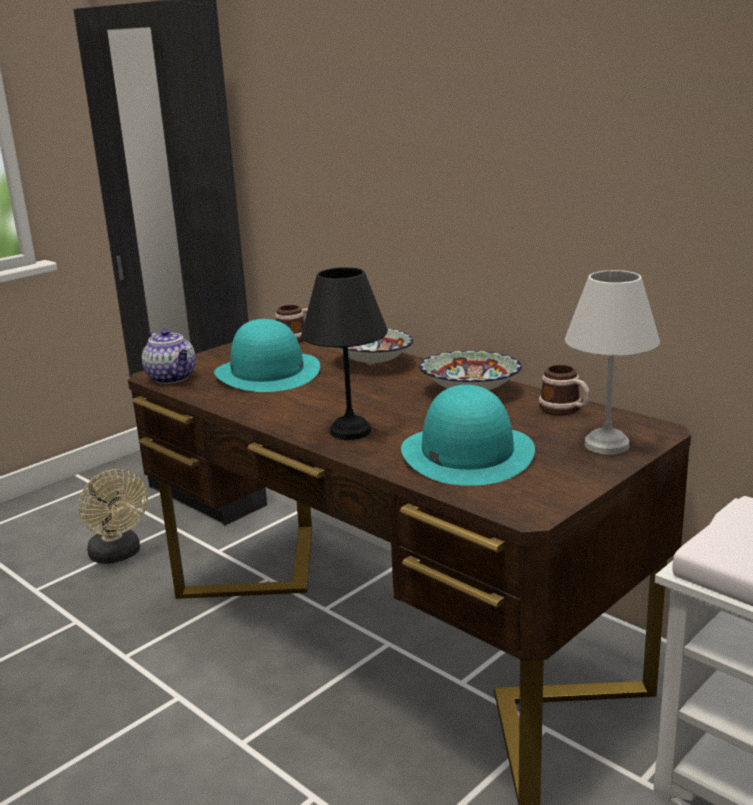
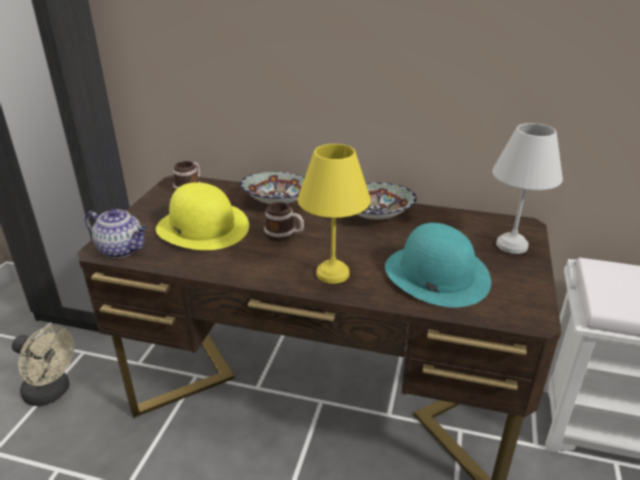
camera: 30 degrees left, 10 degrees up
turquoise hat [214,319,320,392] -> yellow hat [156,182,249,250]
black table lamp [301,267,388,440] -> yellow table lamp [298,144,371,284]
mug [539,365,590,415] -> mug moved to [264,202,304,241]

